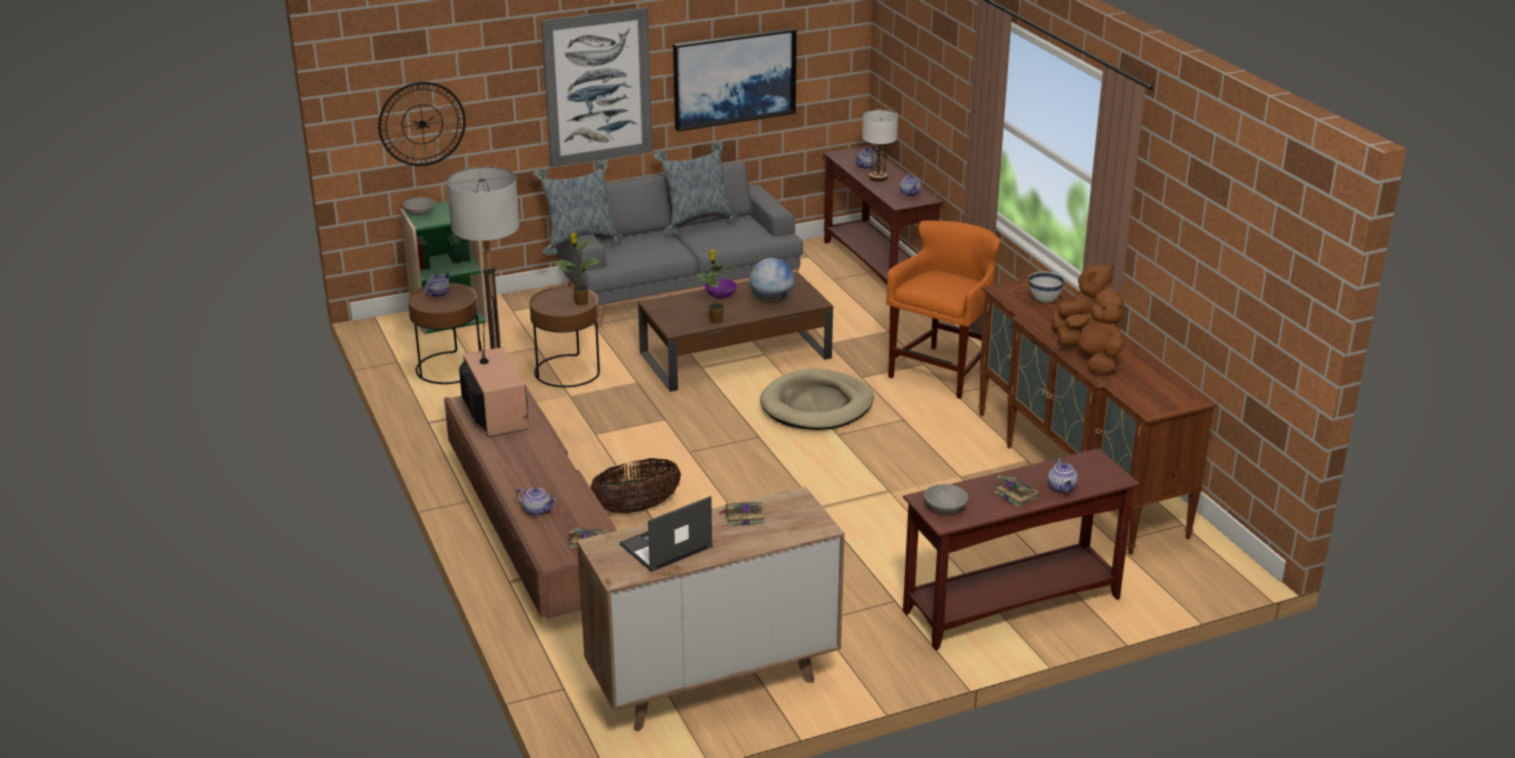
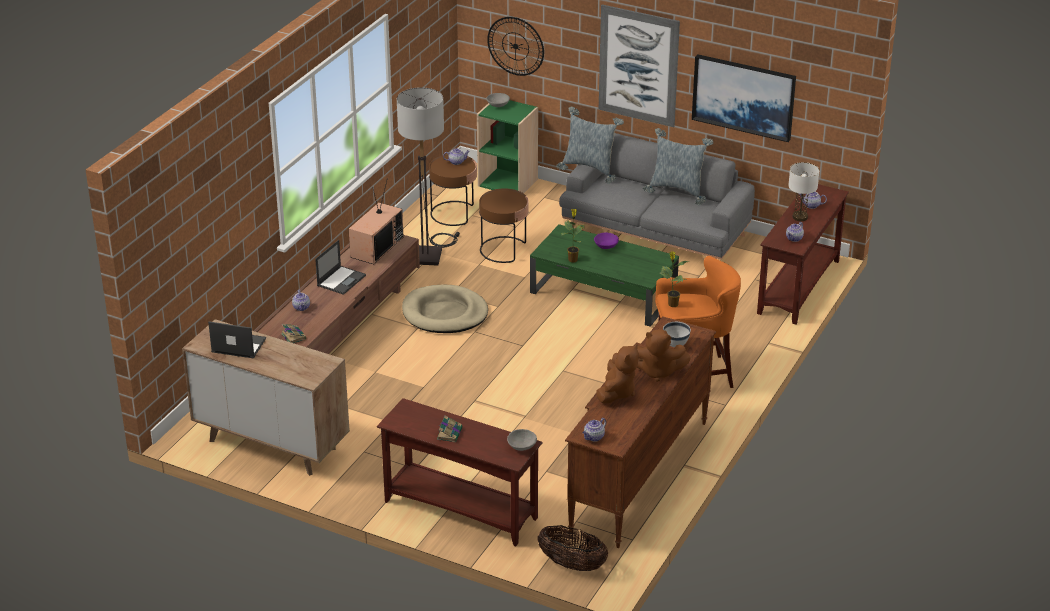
camera: 50 degrees right, 5 degrees up
potted plant [554,233,600,306] -> potted plant moved to [659,251,688,307]
basket [590,458,681,514] -> basket moved to [537,525,608,571]
brown coffee table [638,271,833,392] -> green coffee table [530,224,679,327]
book [719,501,764,526] -> none
globe [750,258,794,303] -> none
beige dog bed [760,369,874,430] -> beige dog bed moved to [402,284,488,333]
grey bowl [924,484,968,513] -> grey bowl moved to [507,429,537,451]
teapot [1048,458,1078,493] -> teapot moved to [582,418,606,442]
none -> laptop [315,240,366,295]

